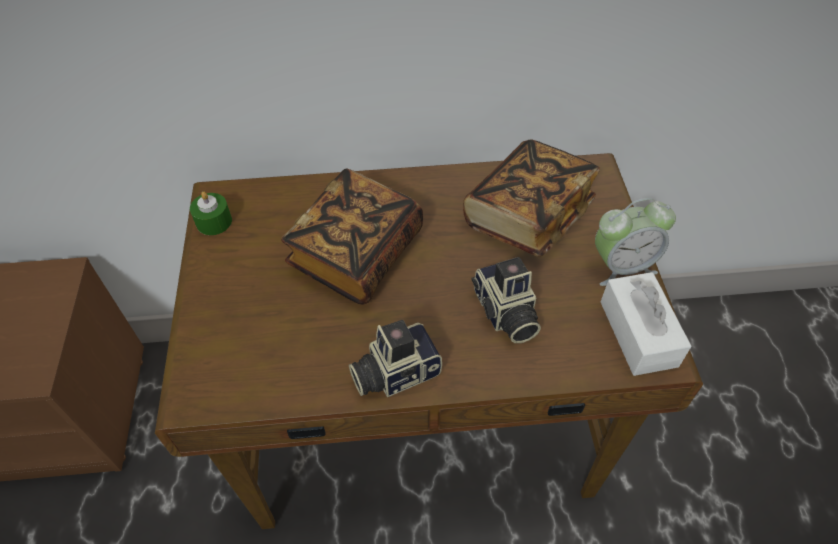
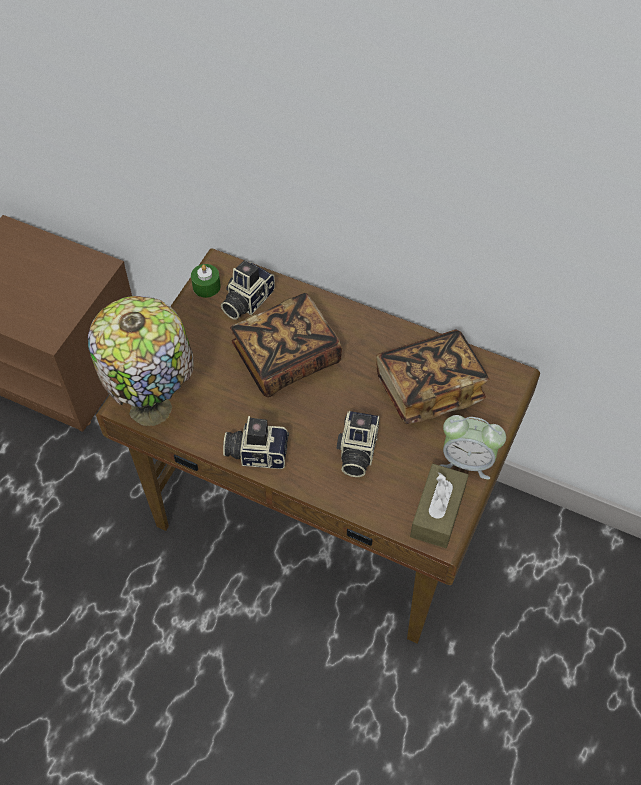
camera: 30 degrees right, 5 degrees up
white tissue box [601,272,691,376] -> brown tissue box [410,464,469,548]
none -> table lamp [87,296,194,426]
none -> camera [221,260,275,320]

